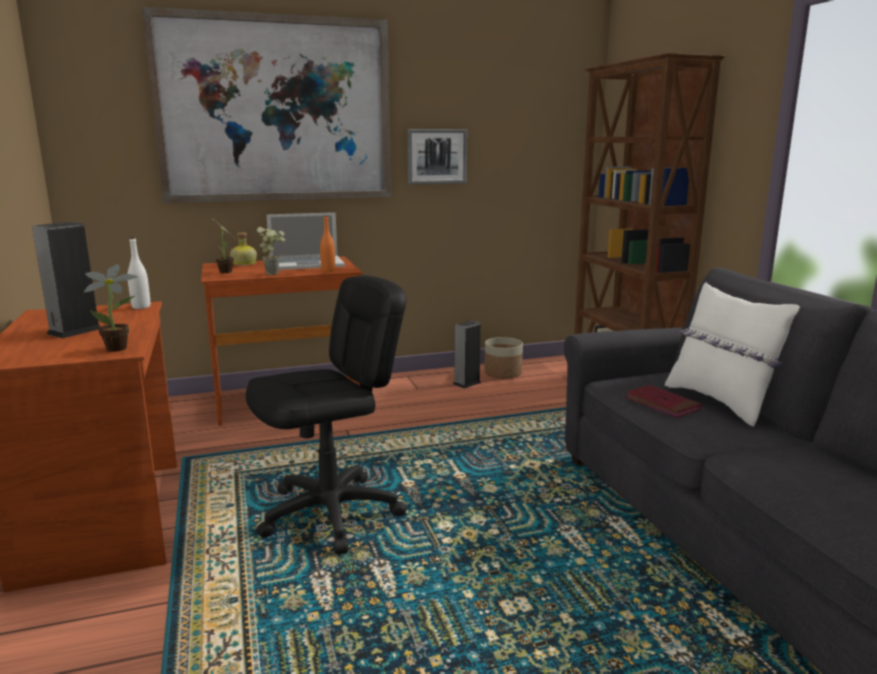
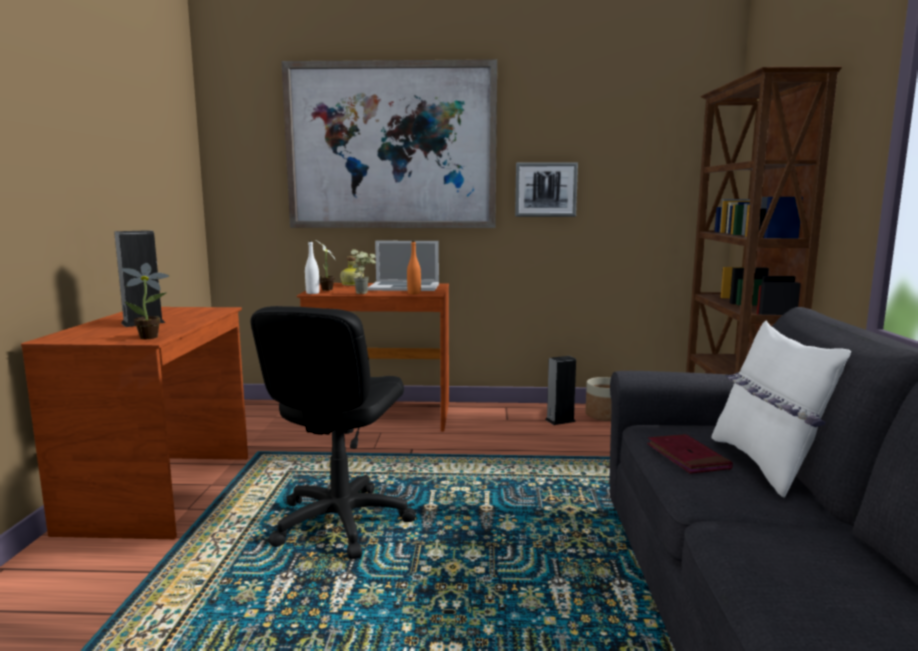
camera: 20 degrees right, 5 degrees down
white bottle [128,237,150,309] -> white bottle moved to [305,241,320,294]
black office chair [246,275,406,555] -> black office chair turned 120 degrees clockwise [251,306,416,559]

